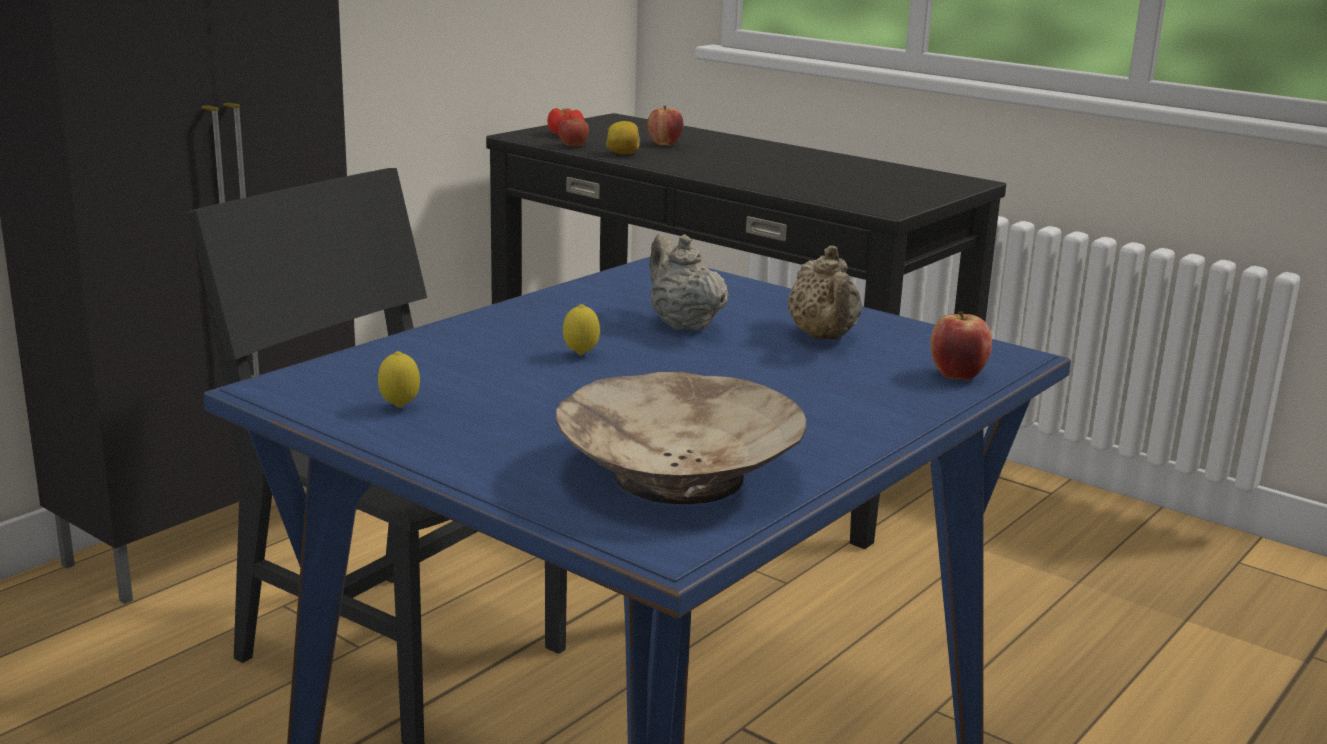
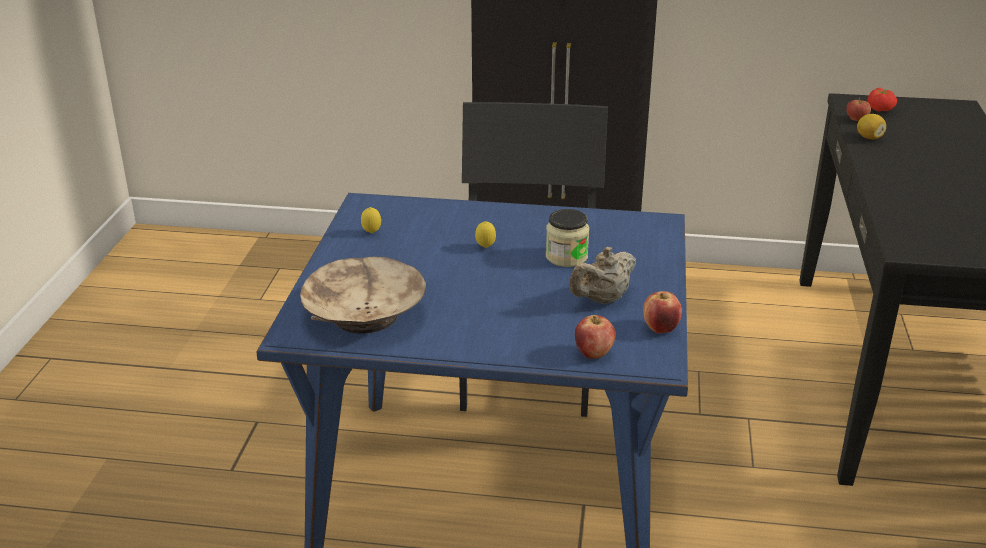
camera: 60 degrees right, 10 degrees up
apple [647,105,683,146] -> apple moved to [643,291,682,334]
beige teapot [649,234,729,330] -> jar [546,209,589,267]

